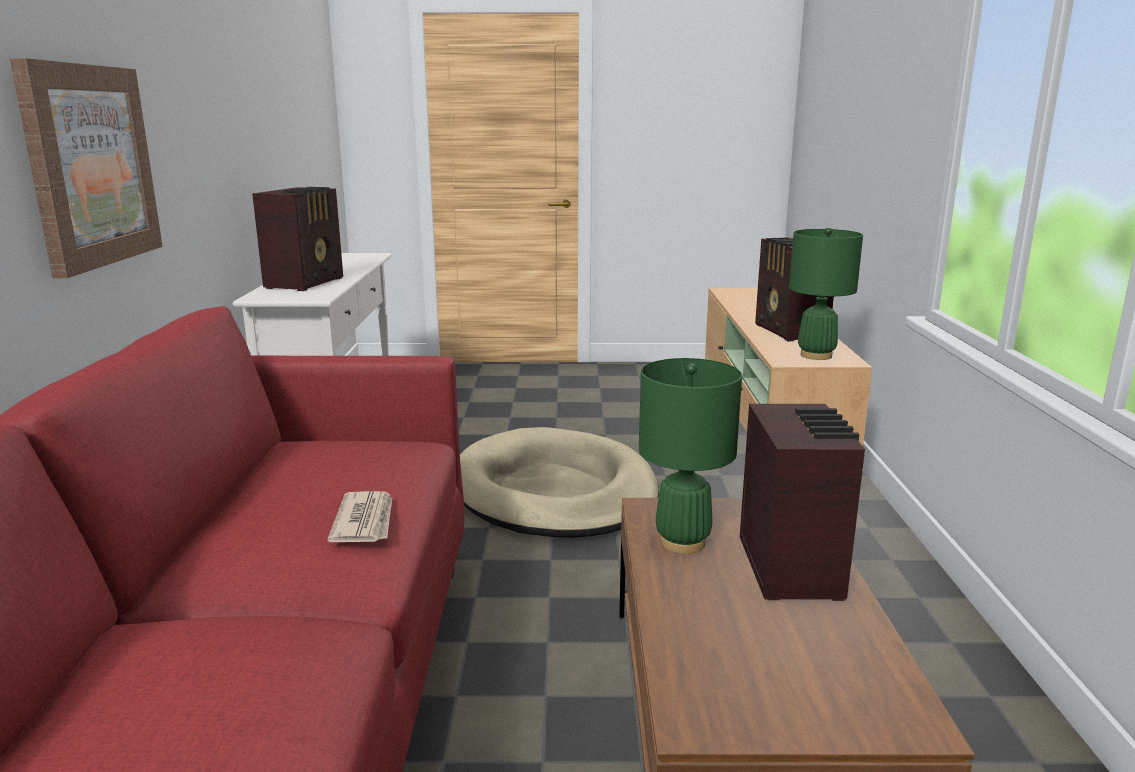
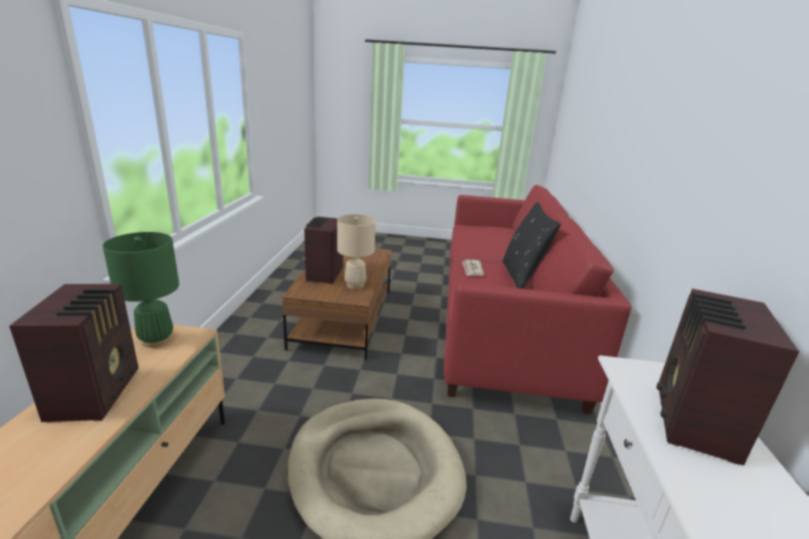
camera: 175 degrees left, 5 degrees up
picture [10,58,163,278] -> none
green table lamp [639,358,742,554] -> beige table lamp [337,214,376,289]
none -> black pillow [502,202,561,289]

